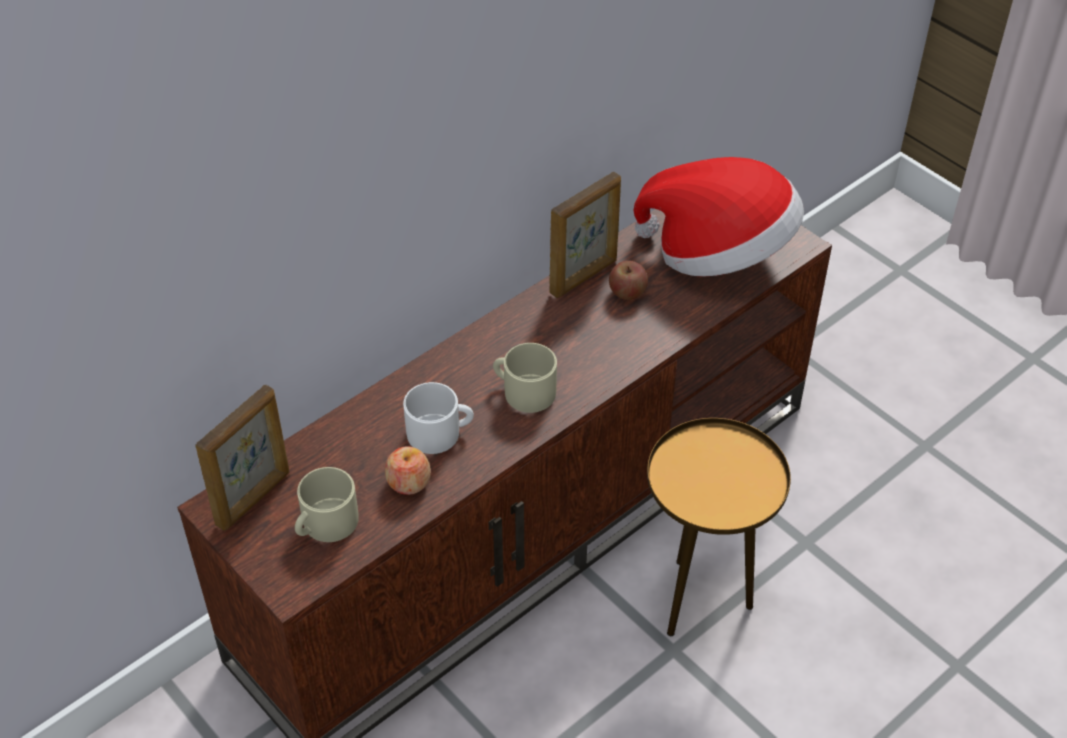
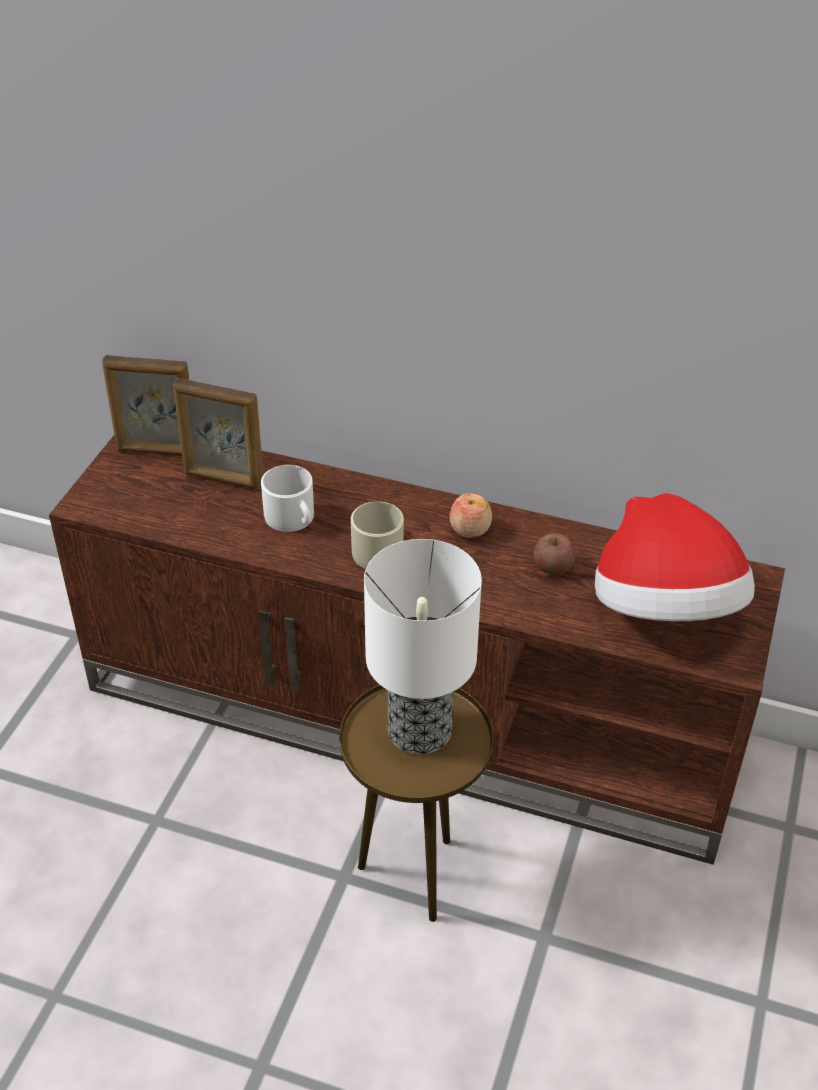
camera: 60 degrees right, 5 degrees down
beige mug [295,467,359,542] -> none
apple [385,446,431,495] -> apple moved to [450,493,492,538]
picture frame [549,172,621,298] -> picture frame moved to [173,378,263,490]
none -> table lamp [364,539,482,754]

